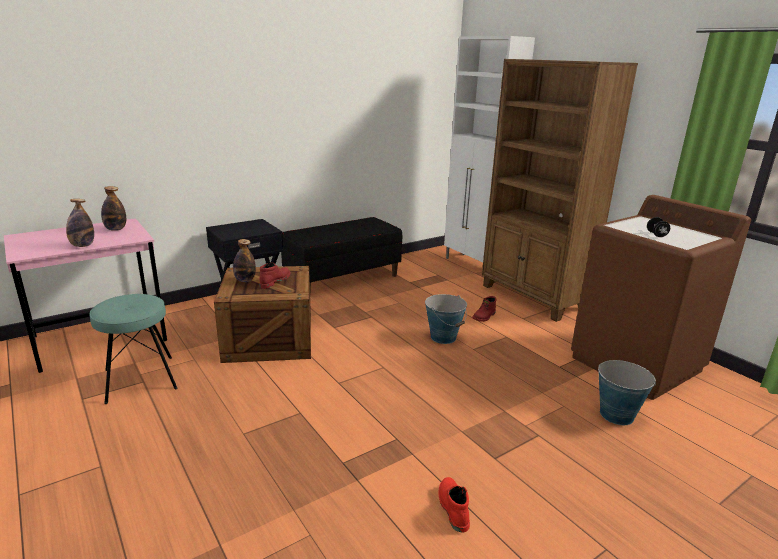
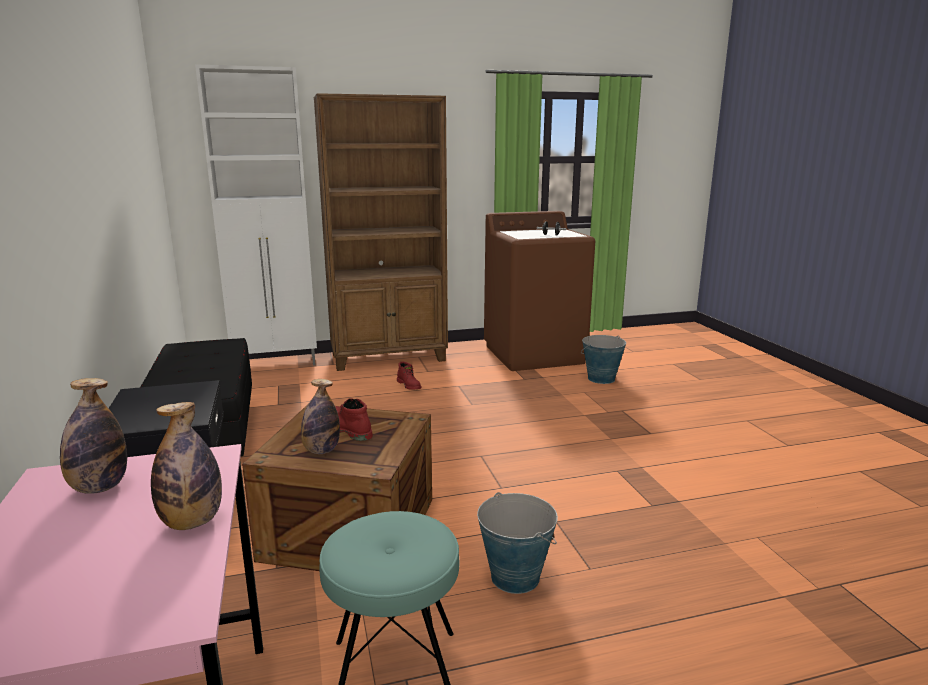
camera: 70 degrees left, 5 degrees down
bucket [425,294,467,344] -> bucket moved to [477,492,558,594]
red boot [439,477,470,533] -> none

